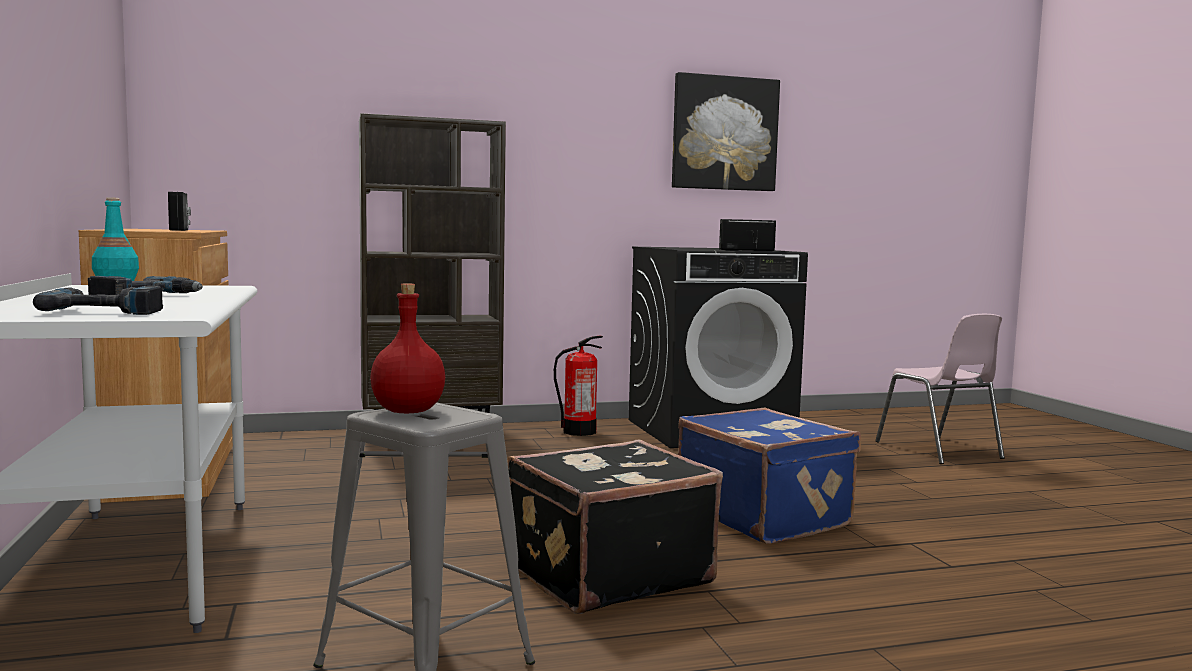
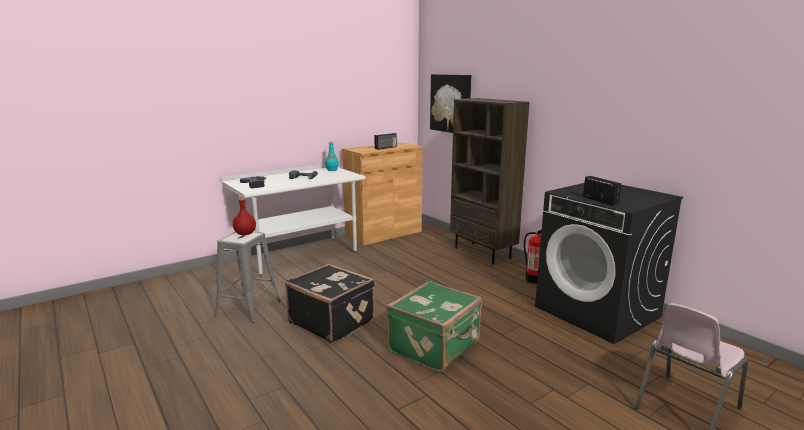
camera: 70 degrees right, 10 degrees up
picture [672,72,780,191] -> picture moved to [430,74,471,133]
blue suitcase [678,407,861,544] -> green suitcase [386,281,482,372]

